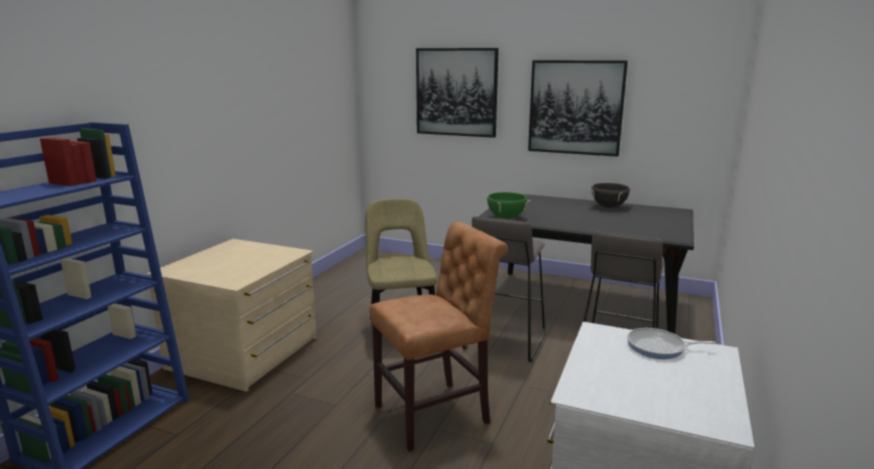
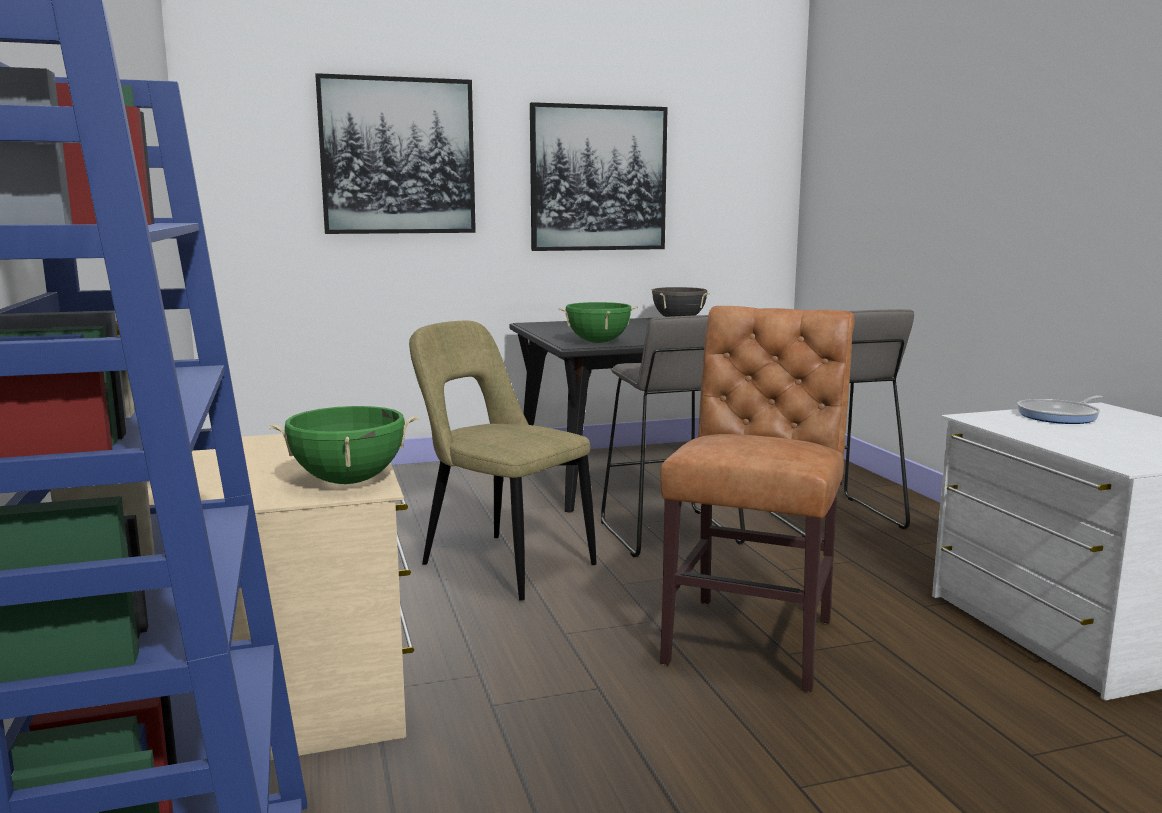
camera: 40 degrees left, 5 degrees down
none -> green cooking pot [269,406,419,484]

